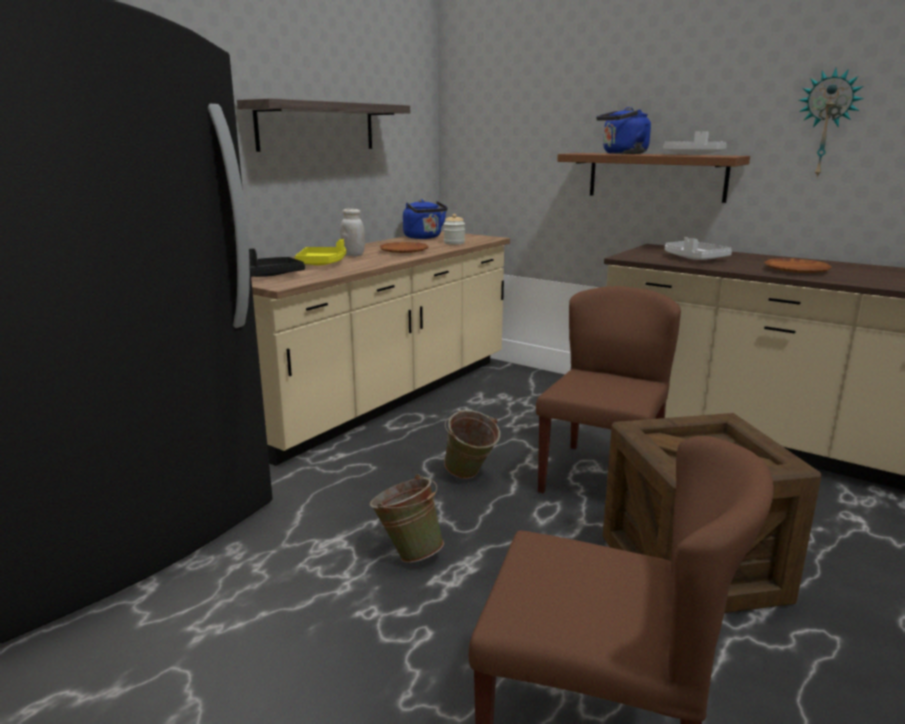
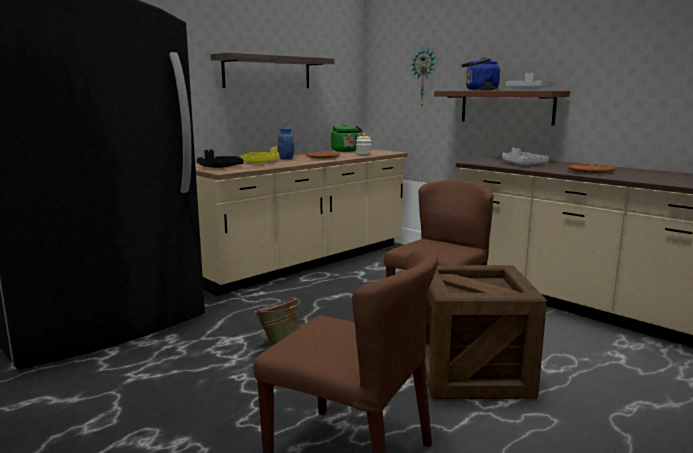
camera: 10 degrees right, 5 degrees down
white jar [340,209,365,256] -> blue jar [278,127,294,160]
blue kettle [403,199,448,239] -> green kettle [331,124,363,152]
green bucket [444,410,500,479] -> none
wall clock [799,68,864,178] -> wall clock moved to [410,47,436,106]

